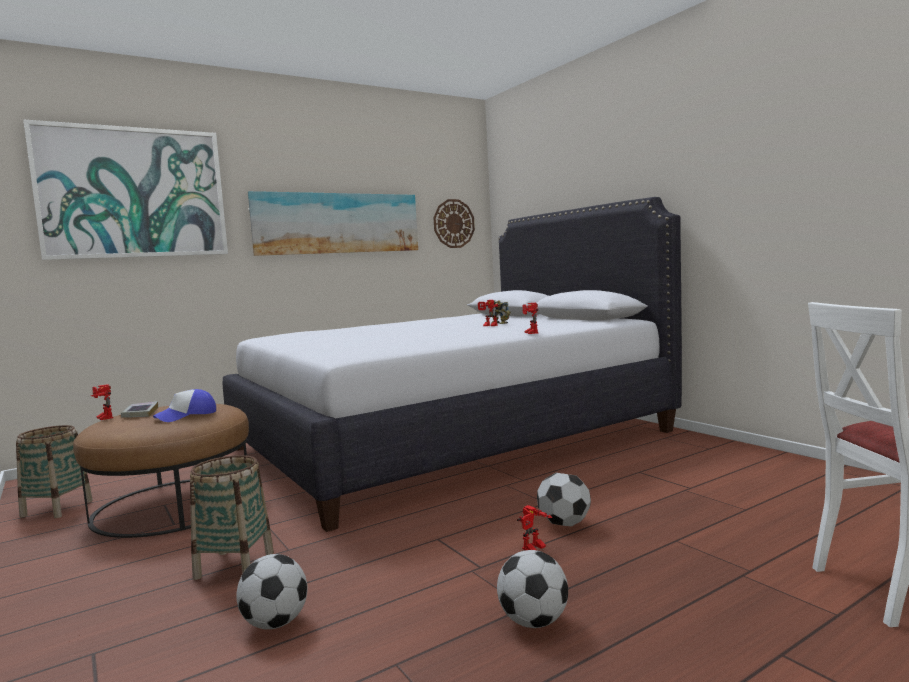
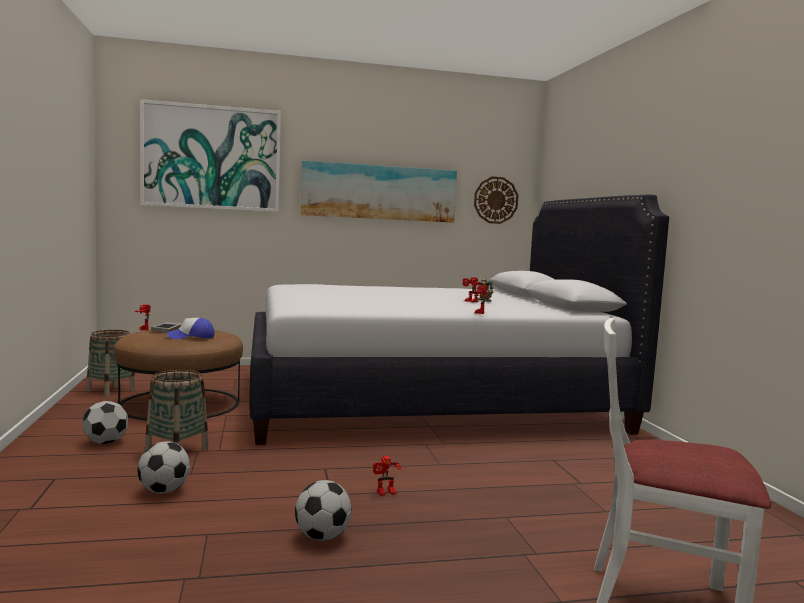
camera: 20 degrees right, 0 degrees up
football [537,473,591,526] -> football moved to [82,401,128,444]

